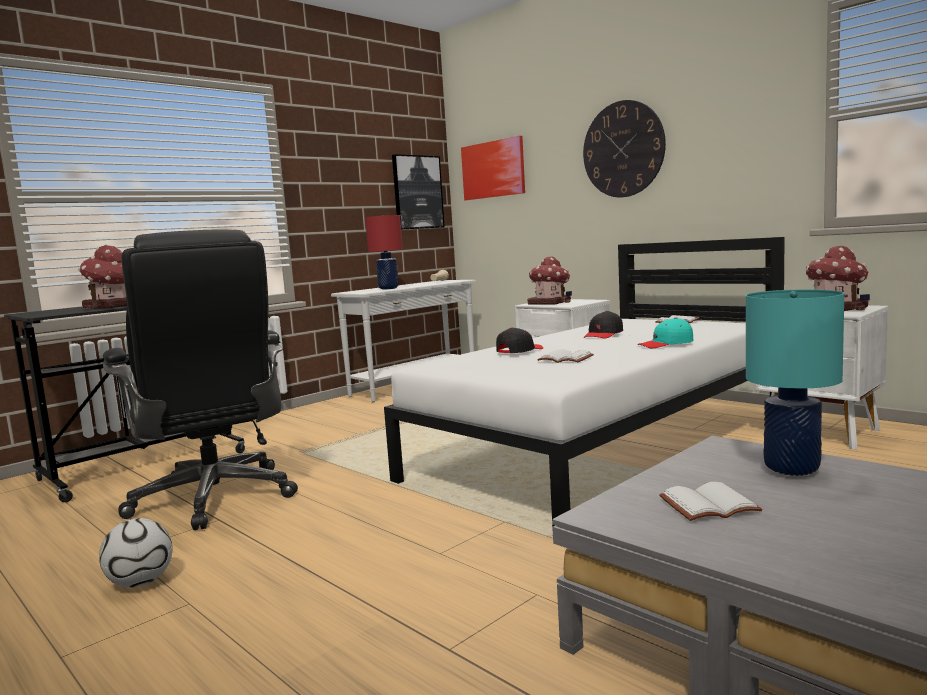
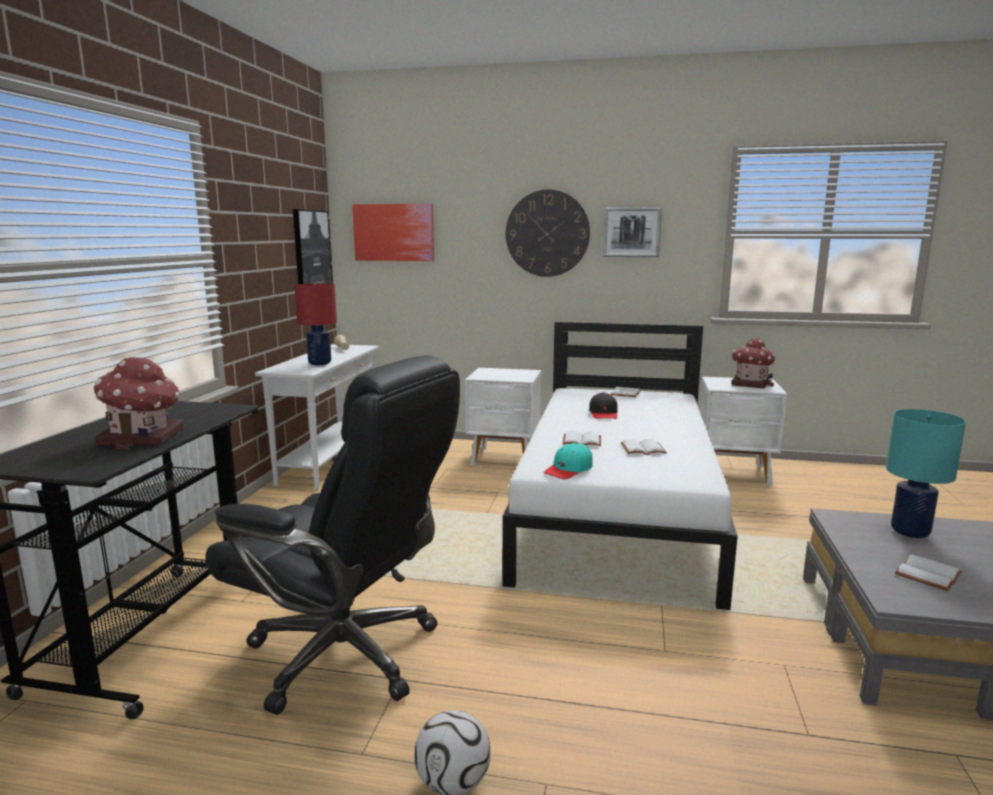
camera: 35 degrees left, 5 degrees up
black cap [496,327,543,353] -> white book [563,431,601,446]
toy house [528,256,572,305] -> none
turquoise cap [638,317,694,348] -> turquoise cap moved to [543,442,593,479]
none -> picture [603,207,662,257]

